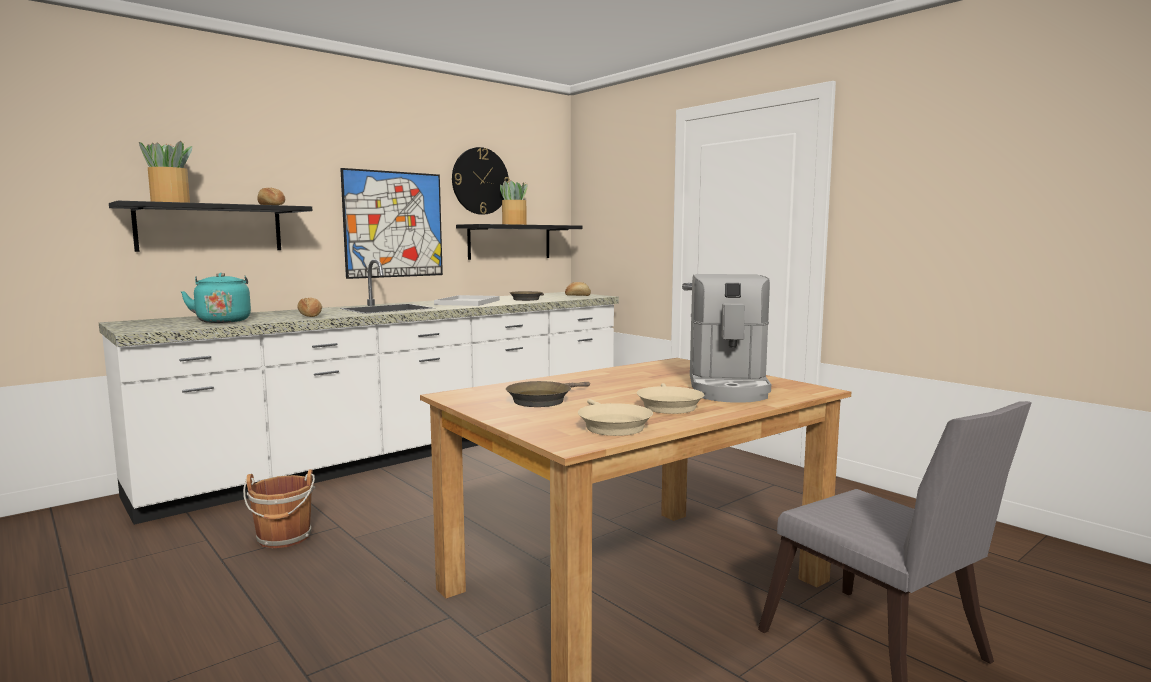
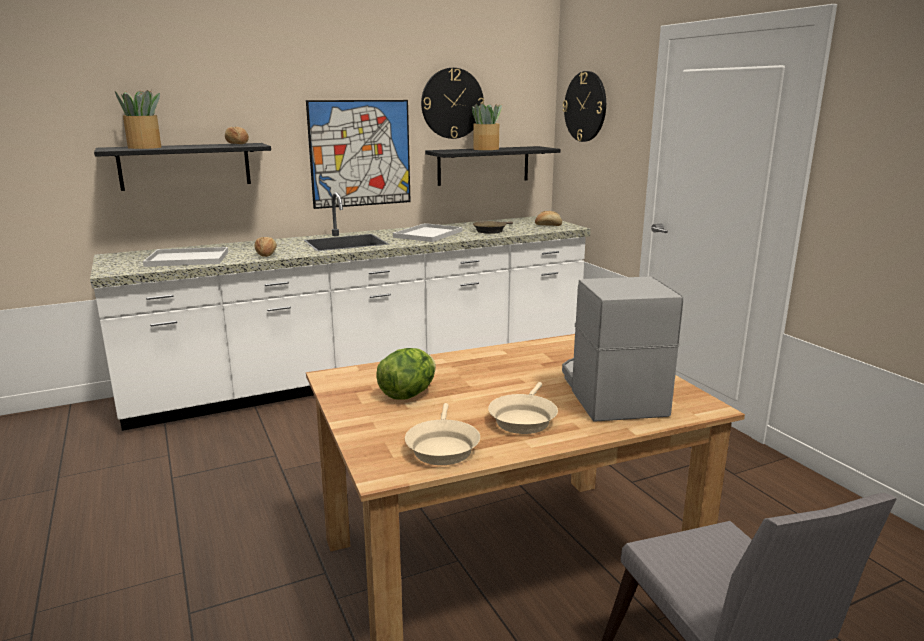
camera: 15 degrees right, 10 degrees up
turquoise kettle [180,273,251,323] -> white tray [143,247,228,267]
brown bucket [243,469,315,548] -> none
brown frying pan [506,381,590,407] -> lettuce [376,348,436,400]
coffee machine [690,274,771,403] -> coffee machine turned 150 degrees clockwise [562,277,683,422]
none -> wall clock [563,71,606,142]

